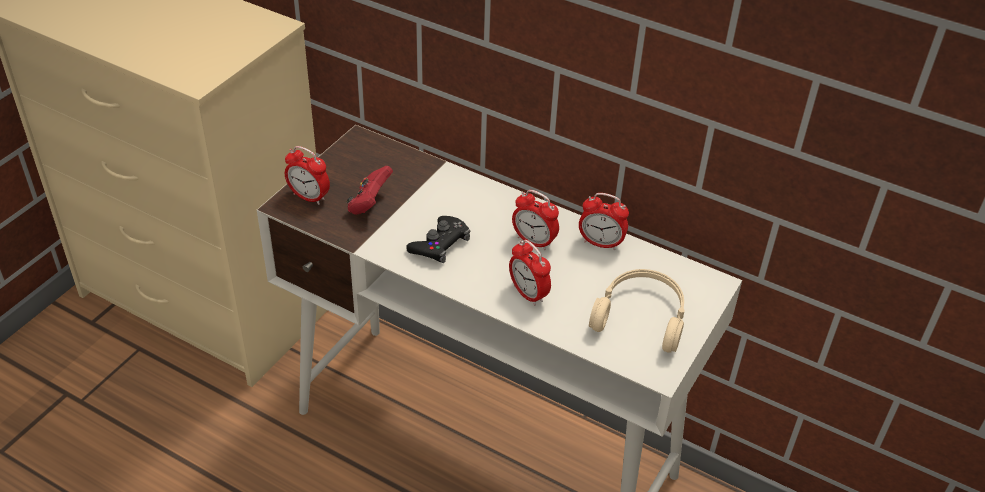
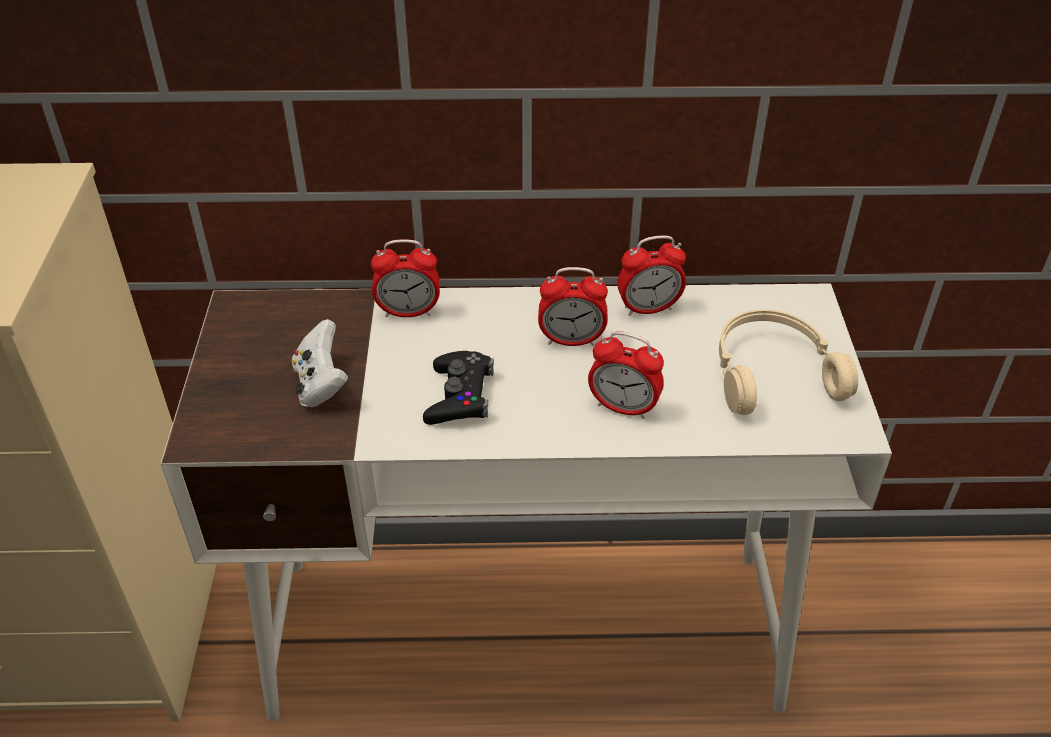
camera: 30 degrees left, 0 degrees up
alarm clock [285,146,330,205] -> alarm clock moved to [371,239,440,317]
red game controller [346,166,393,215] -> white game controller [292,319,348,407]

